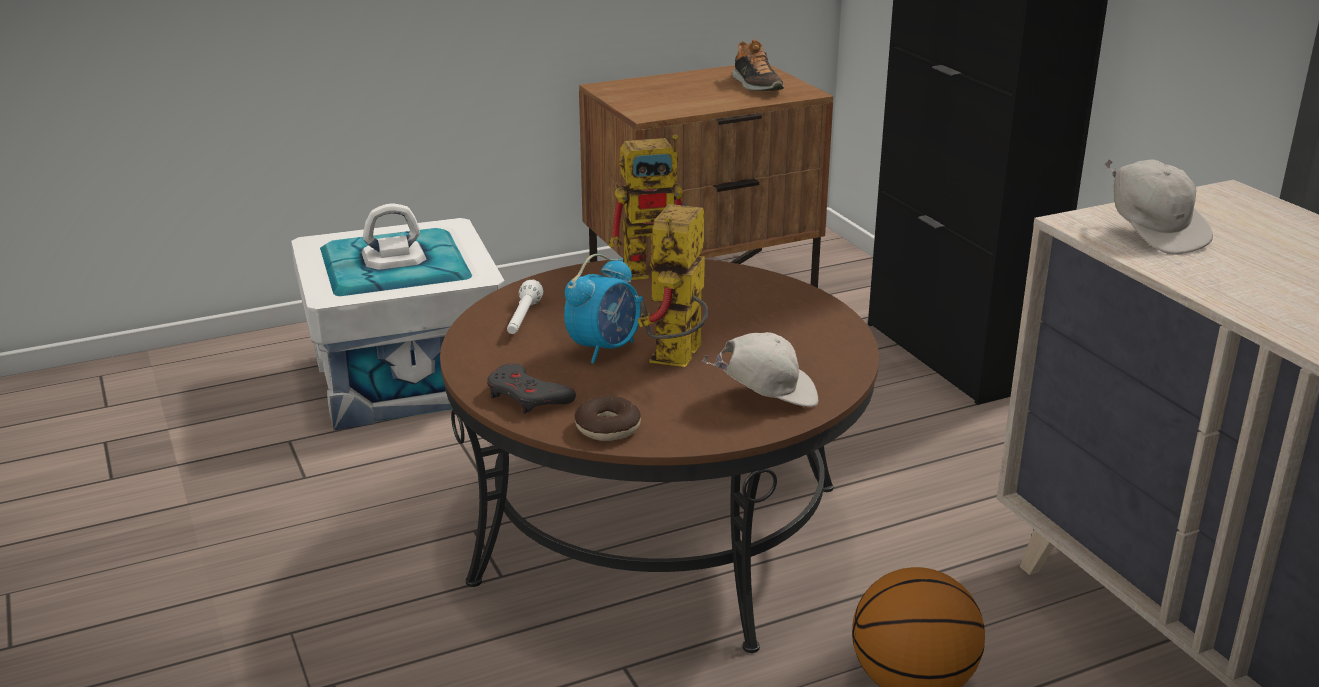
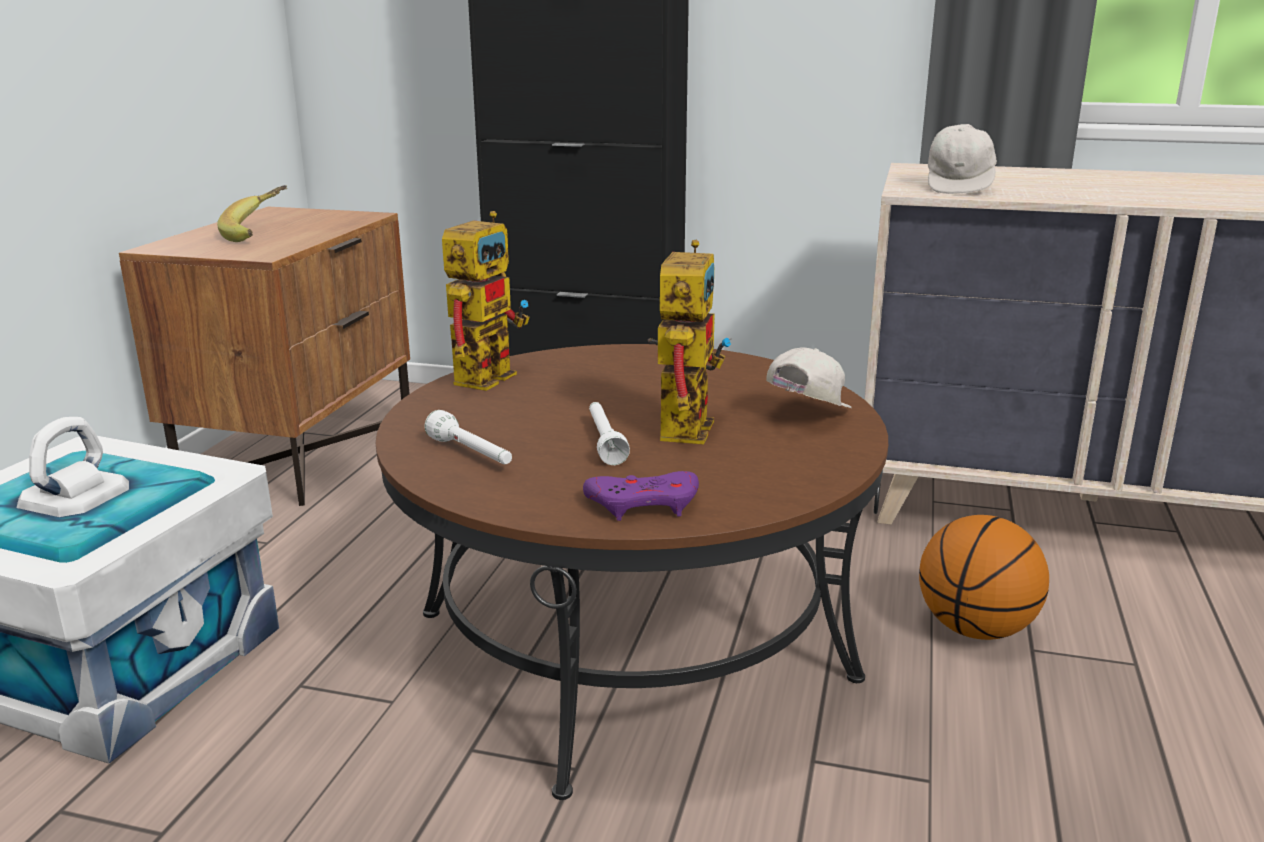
camera: 50 degrees left, 5 degrees down
grey game controller [487,363,576,414] -> purple game controller [583,471,699,521]
alarm clock [564,254,641,364] -> white flashlight [589,402,630,465]
donut [575,396,641,441] -> none
toy robot [635,204,708,367] -> toy robot turned 135 degrees counterclockwise [648,240,731,445]
shoe [732,39,784,91] -> none
white cap [1104,159,1213,255] -> white cap turned 90 degrees clockwise [928,124,997,194]
none -> banana [217,185,287,242]

